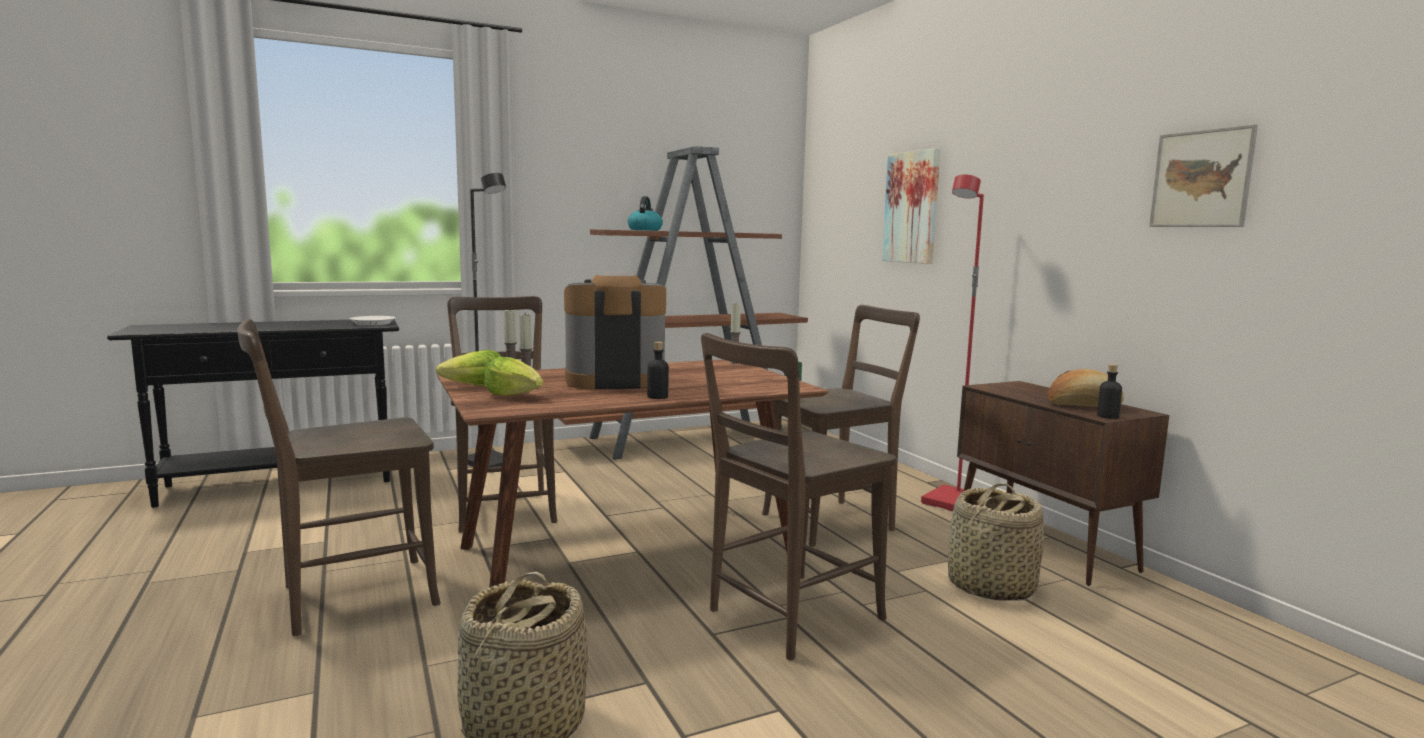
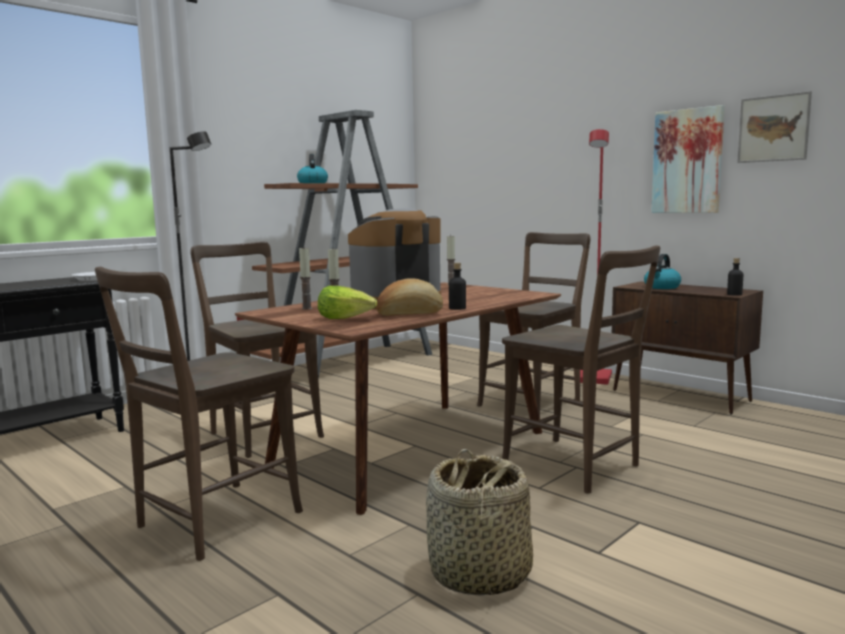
camera: 20 degrees left, 0 degrees up
lettuce [436,350,501,386] -> none
brown chair [701,333,897,660] -> brown chair turned 75 degrees counterclockwise [502,245,660,494]
picture [882,148,941,264] -> picture moved to [651,105,725,213]
basket [948,483,1044,601] -> none
bread [1047,369,1123,407] -> bread moved to [376,278,443,316]
none -> kettle [644,254,681,289]

